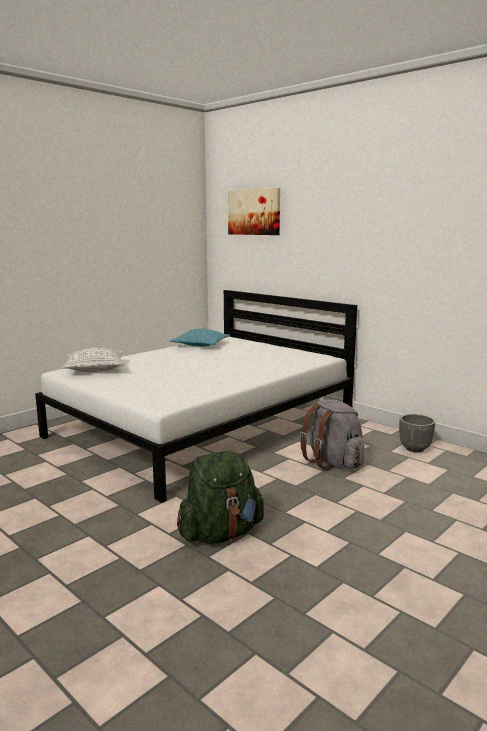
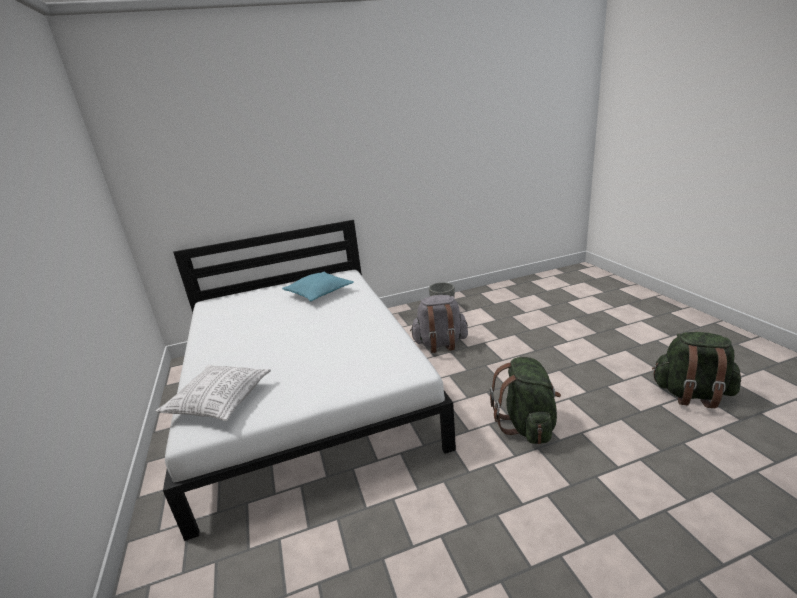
camera: 60 degrees left, 10 degrees up
turquoise pillow [170,328,230,347] -> turquoise pillow moved to [282,271,354,301]
picture [228,188,280,235] -> none
none -> green backpack [652,332,741,408]

